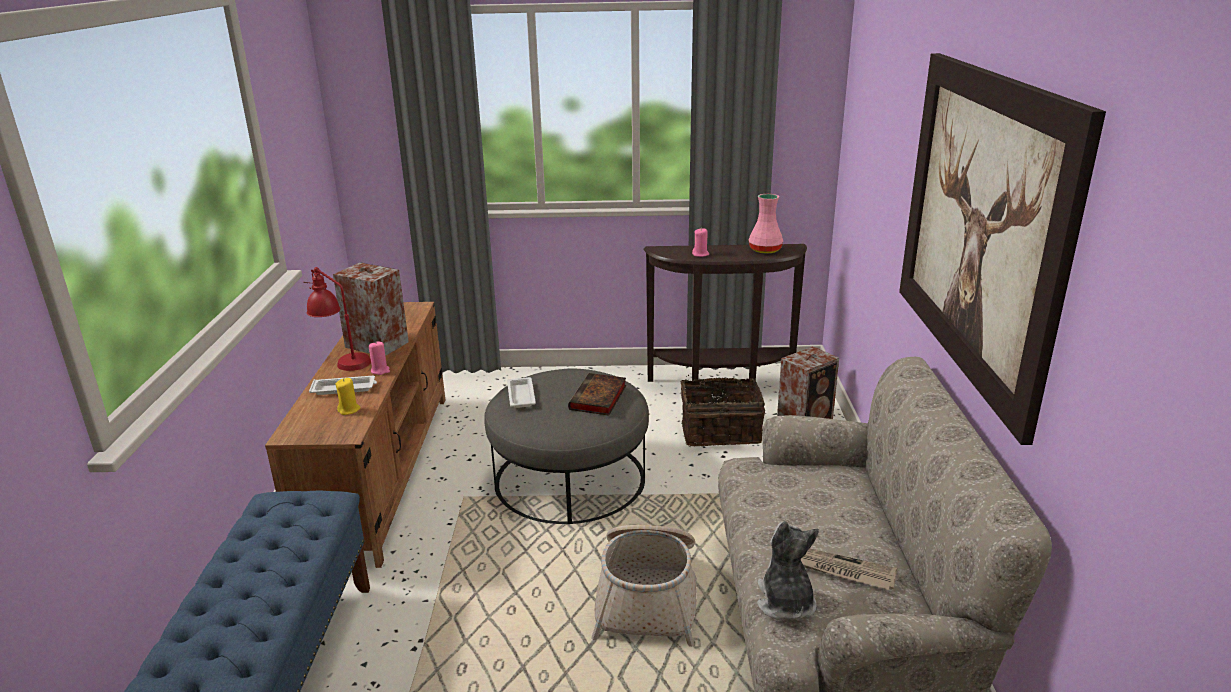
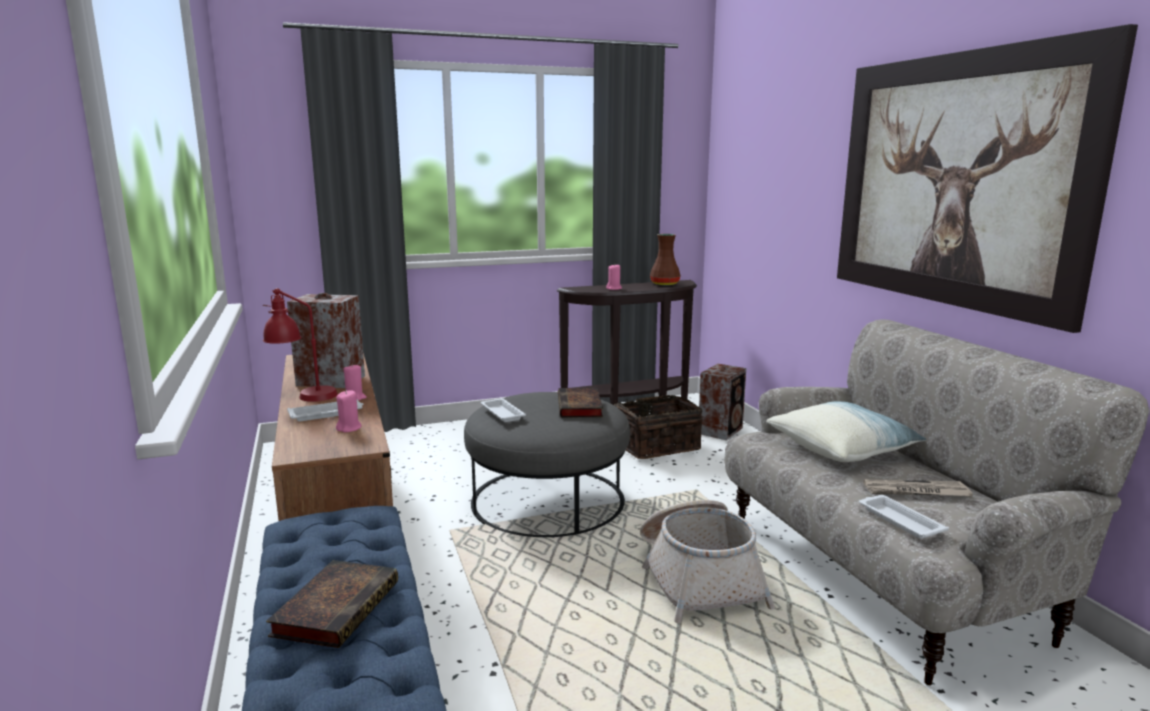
camera: 20 degrees left, 10 degrees down
yellow candle [335,378,360,415] -> pink candle [336,390,362,432]
pink vase [748,194,783,253] -> brown vase [650,234,681,285]
plush toy [757,521,819,620] -> white tray [859,495,949,539]
none -> book [266,560,398,648]
none -> pillow [766,401,926,462]

